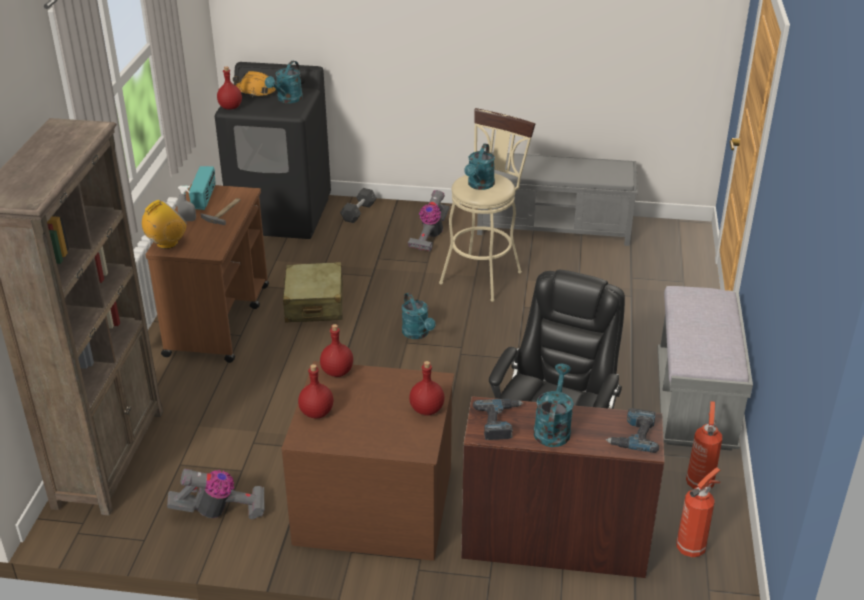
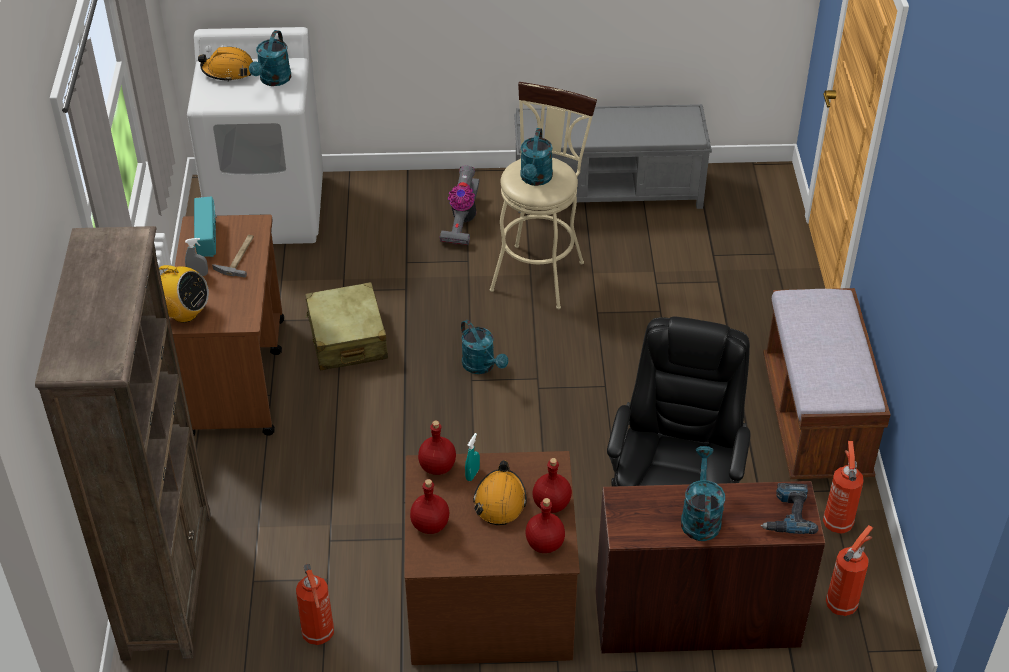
camera: 10 degrees left, 10 degrees up
radio [142,200,187,249] -> radio turned 75 degrees clockwise [159,265,209,323]
vacuum cleaner [167,468,265,519] -> fire extinguisher [296,564,334,645]
black washing machine [215,62,331,239] -> white washing machine [187,27,323,244]
red bottle [217,66,242,109] -> red bottle moved to [526,498,565,553]
grey dumbbell [340,188,377,223] -> none
power drill [473,399,523,440] -> none
grey bench [658,286,753,451] -> brown bench [763,288,890,479]
none -> turquoise spray bottle [465,433,480,481]
none -> orange hard hat [473,460,527,525]

